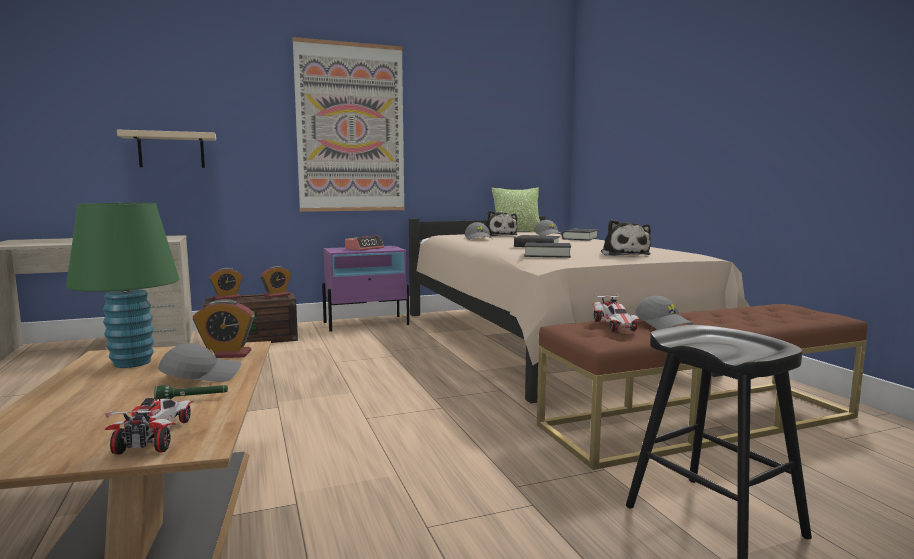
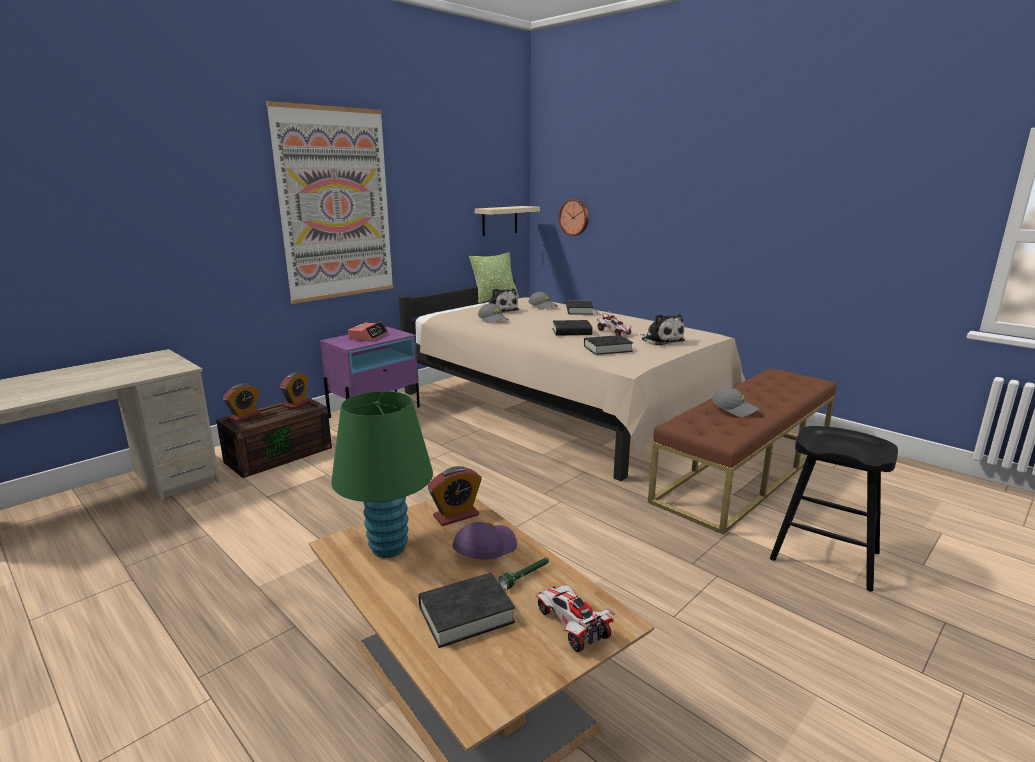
camera: 25 degrees left, 10 degrees up
beige shelf [117,130,216,168] -> beige shelf moved to [475,206,540,236]
grey cap [158,343,241,382] -> purple cap [452,522,517,560]
toy car [592,293,639,332] -> toy car moved to [597,311,632,335]
none -> black book [418,573,515,648]
none -> wall clock [559,199,589,236]

